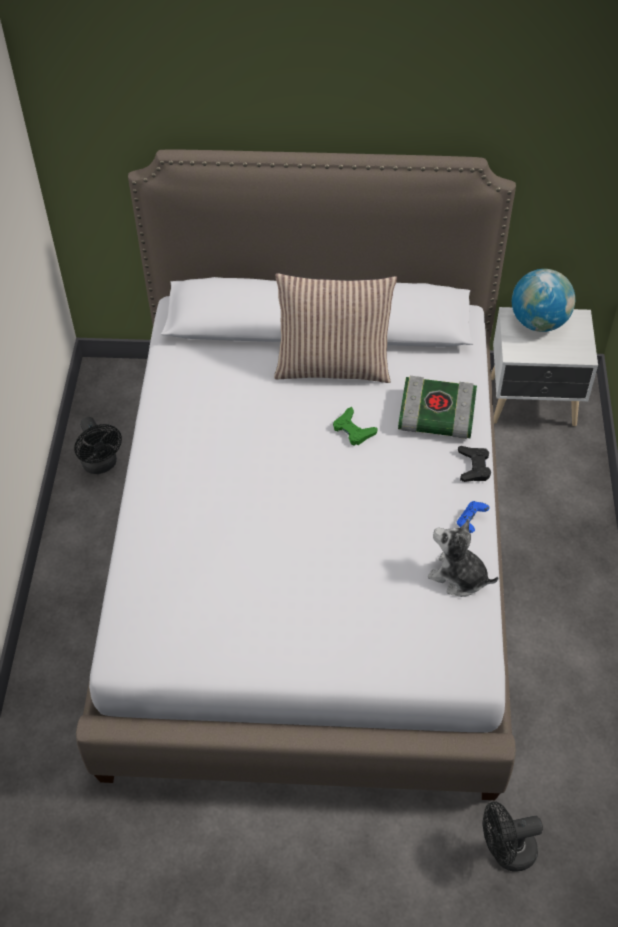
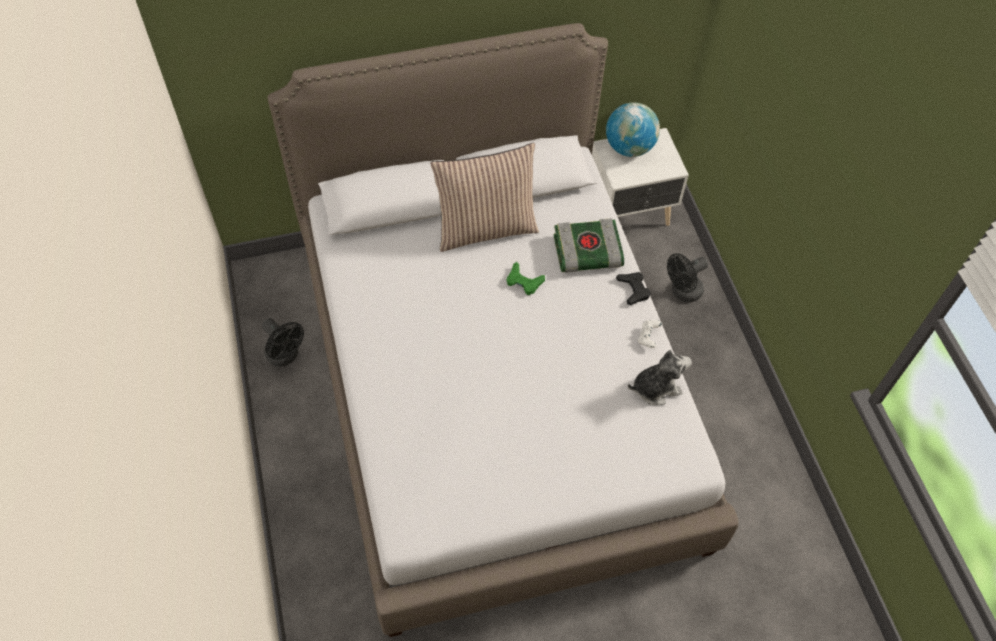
camera: 20 degrees left, 5 degrees up
plush toy [428,519,499,597] -> plush toy turned 150 degrees clockwise [628,350,692,405]
blue game controller [457,501,490,533] -> white game controller [638,320,662,348]
black fan [483,801,543,872] -> black fan moved to [667,253,708,302]

